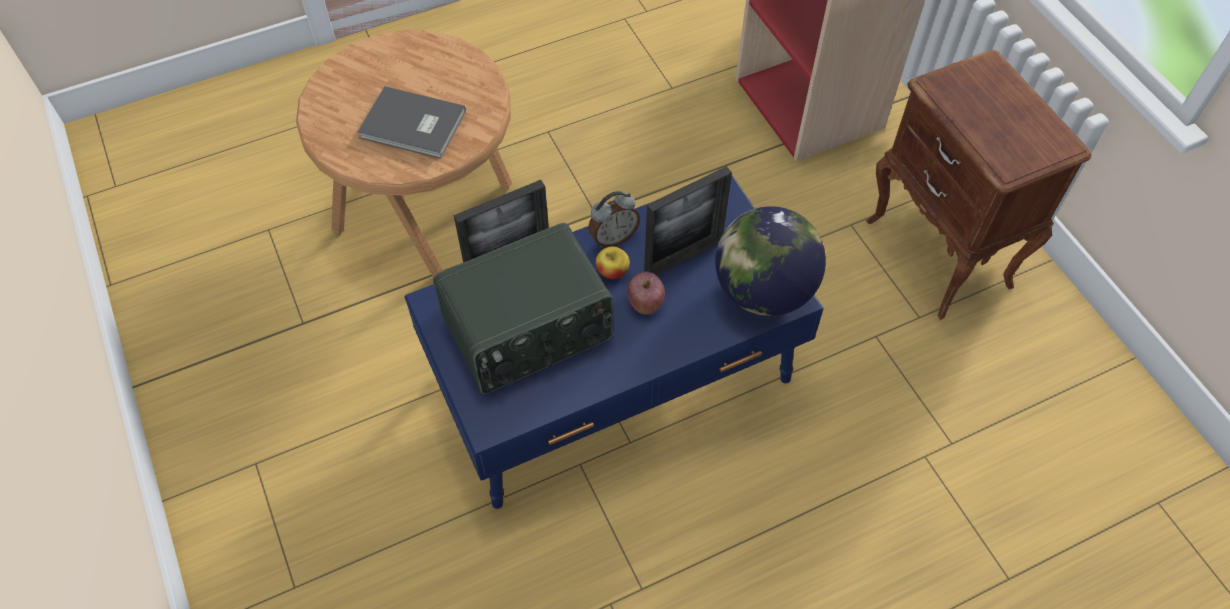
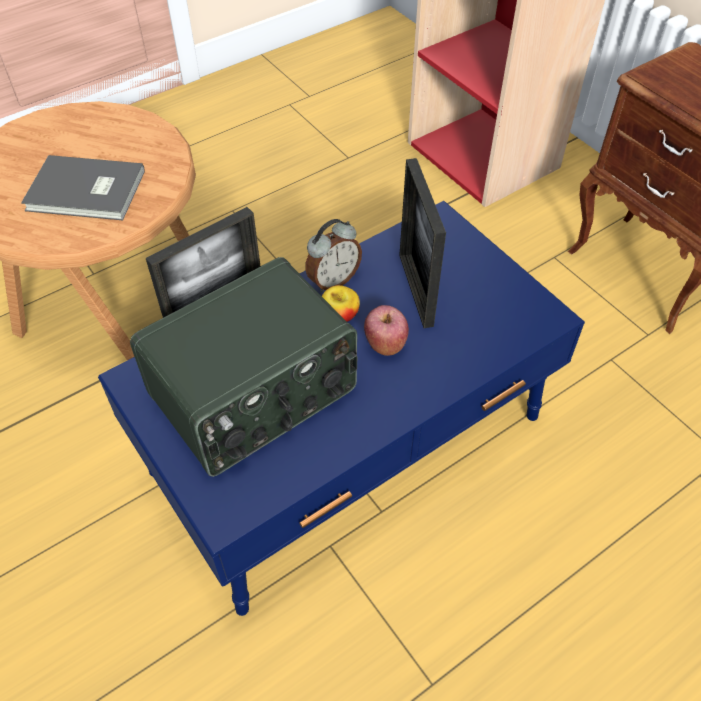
camera: 10 degrees left, 5 degrees down
picture frame [644,166,732,275] -> picture frame turned 120 degrees clockwise [399,158,446,328]
globe [715,206,826,316] -> none

